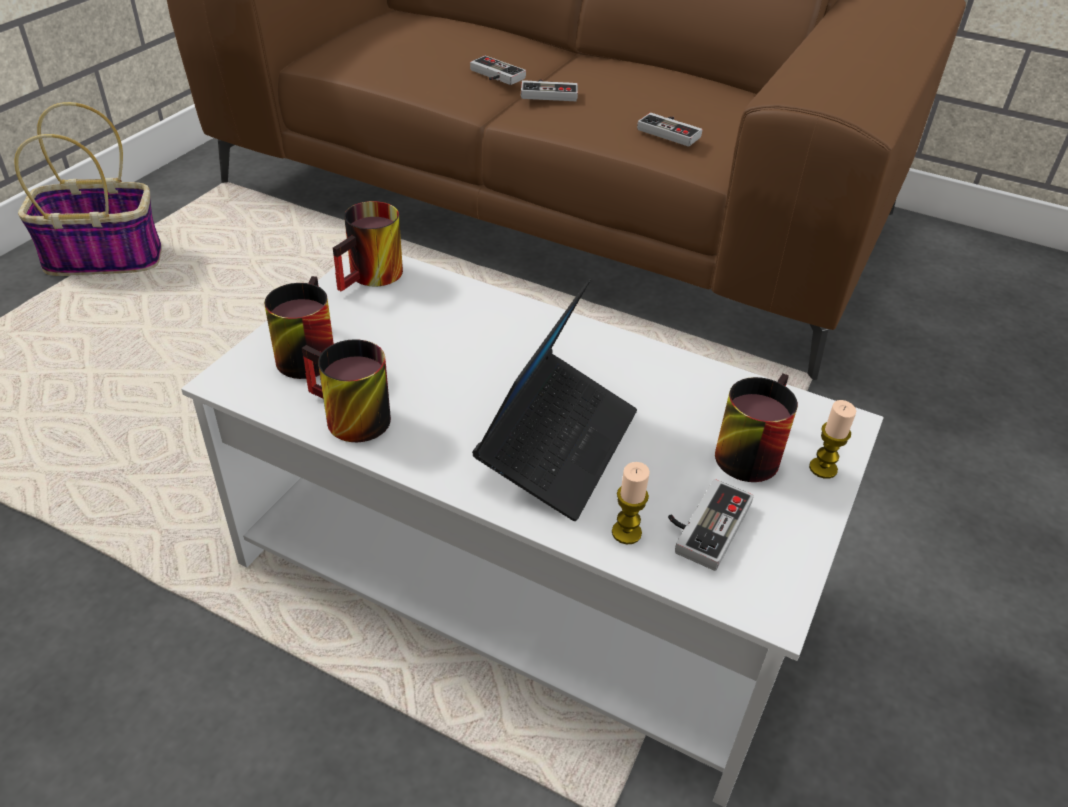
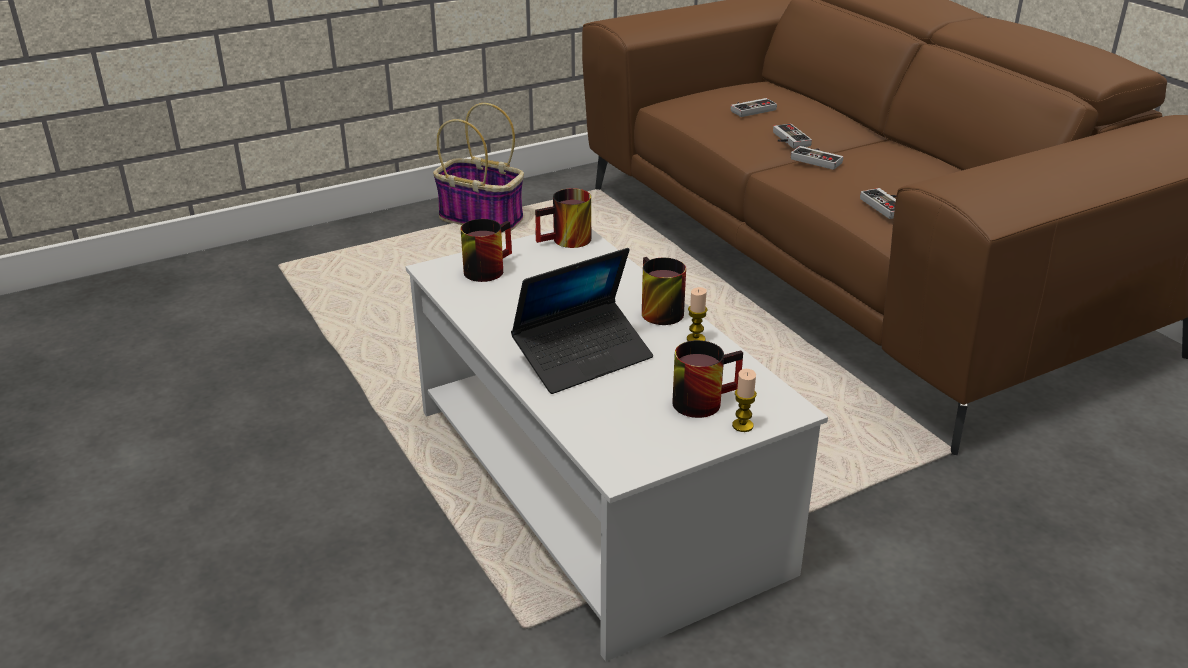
camera: 35 degrees right, 10 degrees down
mug [302,339,391,442] -> mug moved to [642,257,686,325]
candle [612,462,650,544] -> candle moved to [687,287,708,341]
game controller [668,479,754,571] -> game controller moved to [731,98,777,117]

